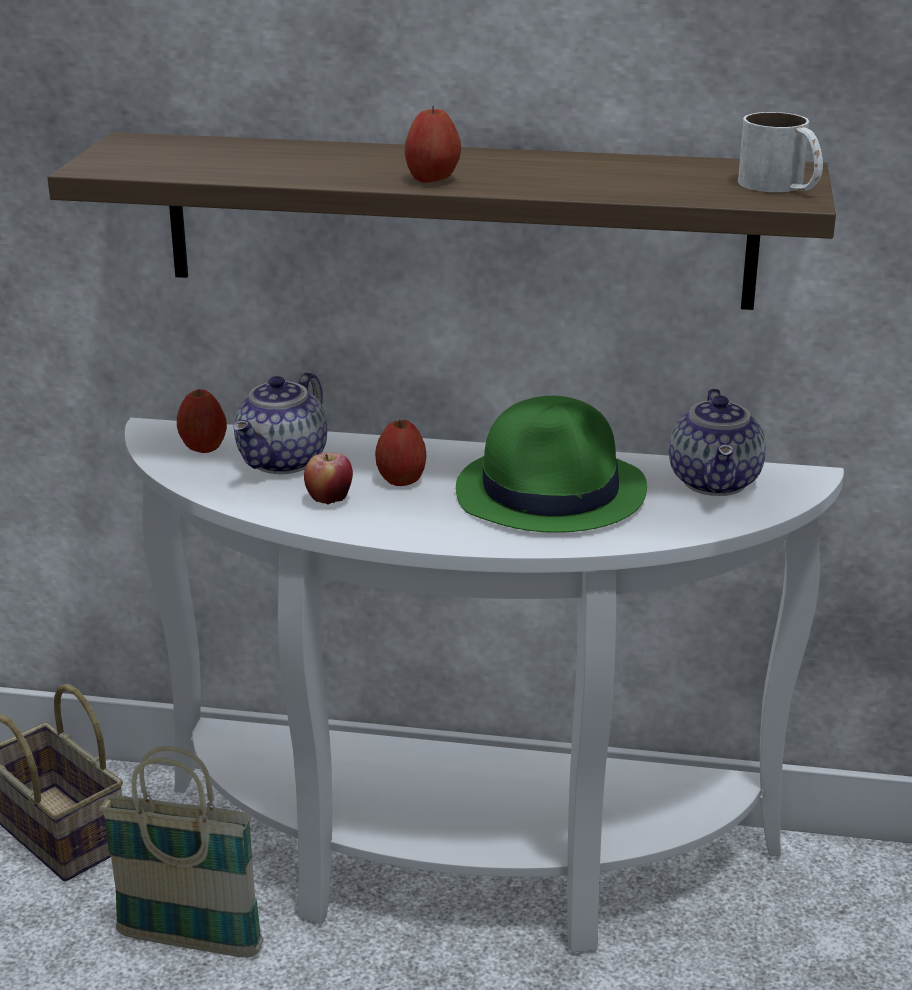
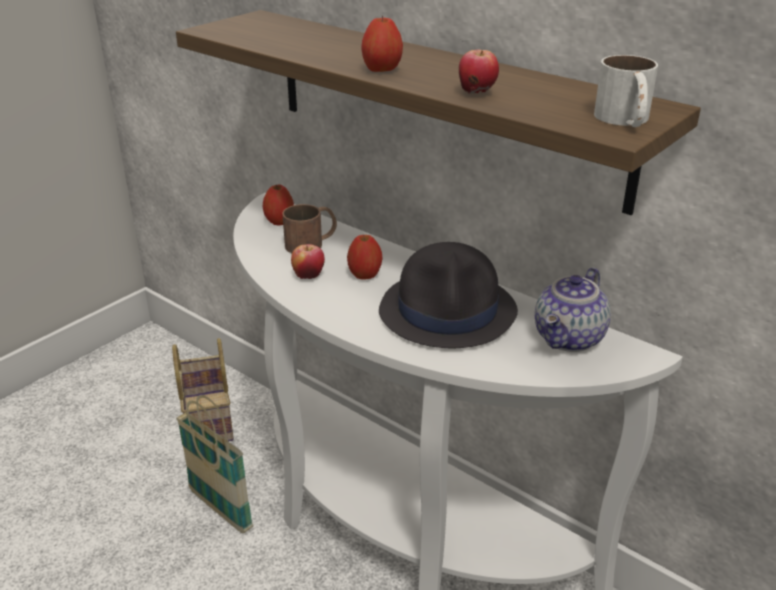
camera: 30 degrees right, 5 degrees up
teapot [233,372,327,474] -> brown mug [282,204,337,253]
green hat [456,396,647,533] -> black hat [379,242,518,348]
none -> apple [459,50,499,94]

